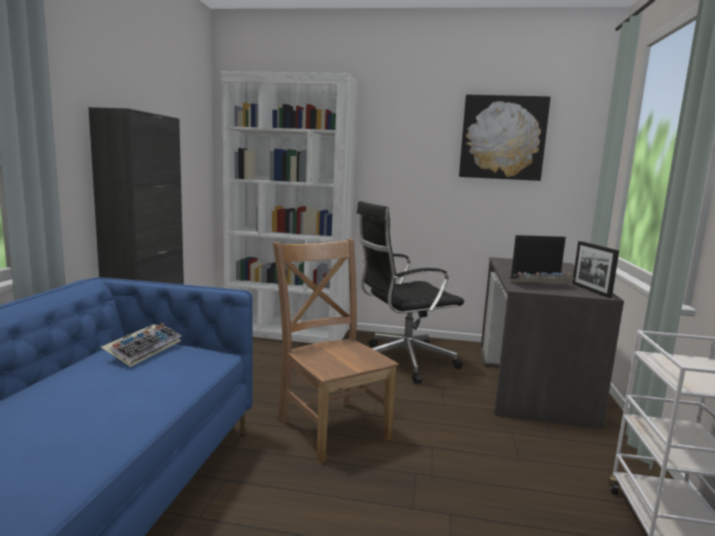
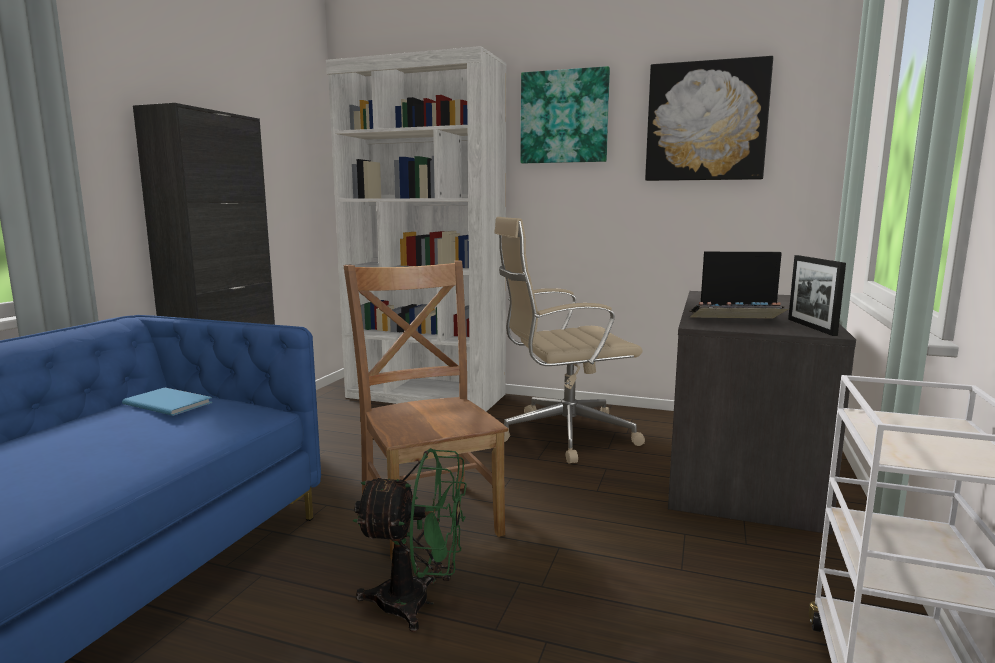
camera: 10 degrees right, 0 degrees up
keyboard [101,323,181,367] -> blue book [122,388,212,416]
black office chair [357,201,464,384] -> beige office chair [494,217,645,463]
none -> green fan [353,448,467,632]
none -> picture [520,66,610,163]

